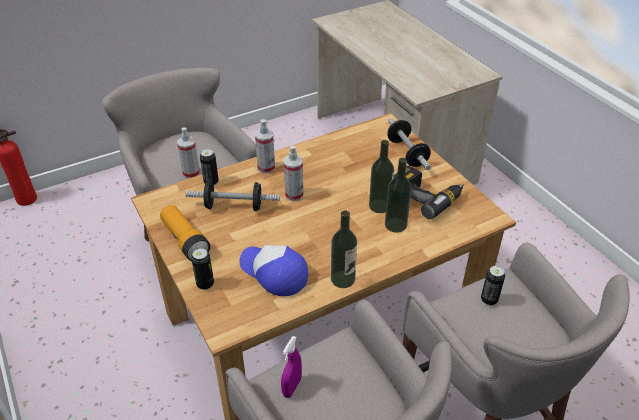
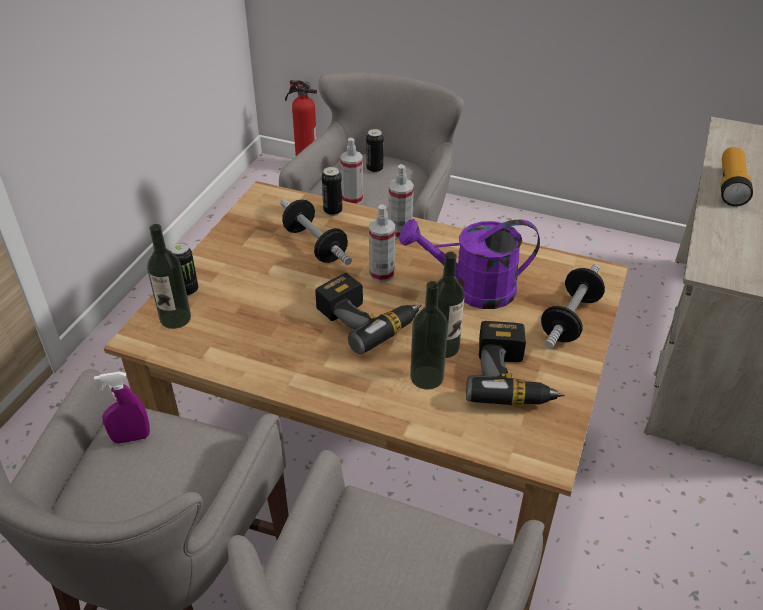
camera: 50 degrees right, 0 degrees up
flashlight [160,205,210,261] -> flashlight moved to [721,147,753,206]
cap [239,245,308,296] -> none
bottle [331,210,357,288] -> bottle moved to [147,224,191,329]
can [481,266,505,306] -> can moved to [366,129,384,173]
none -> power drill [315,273,422,354]
none -> purple watering can [399,219,540,309]

